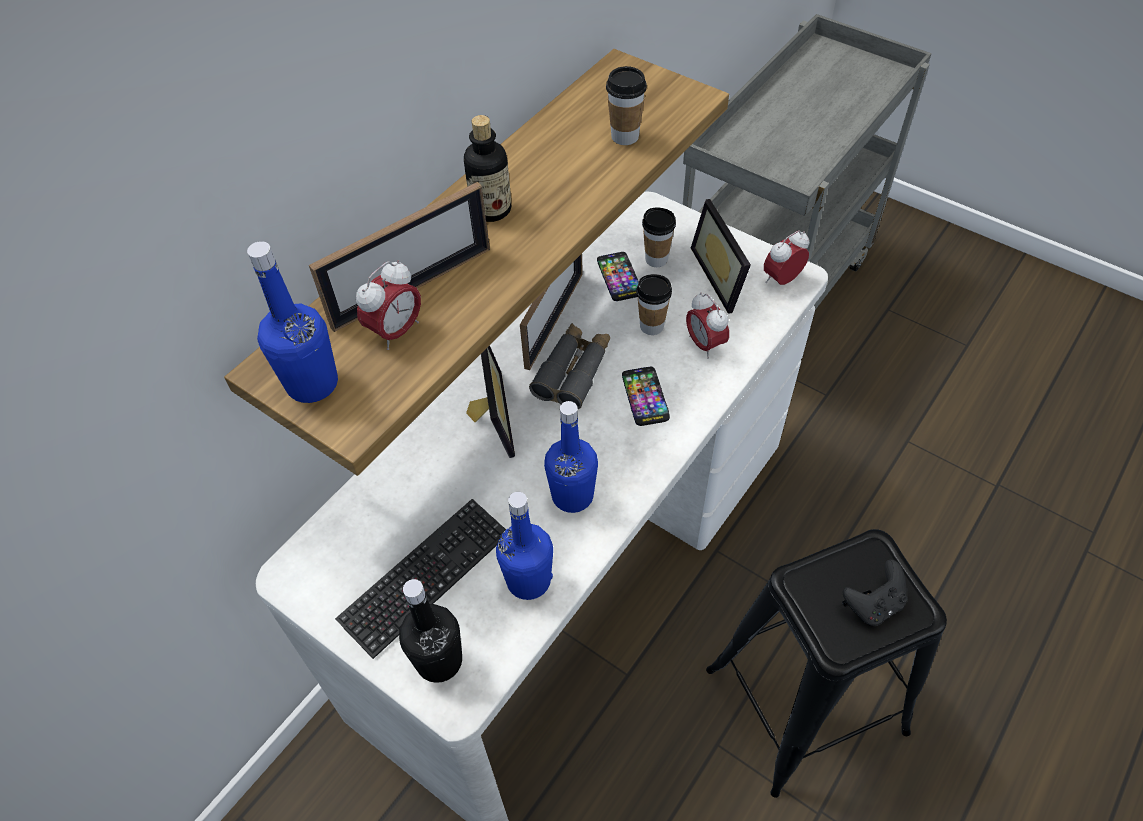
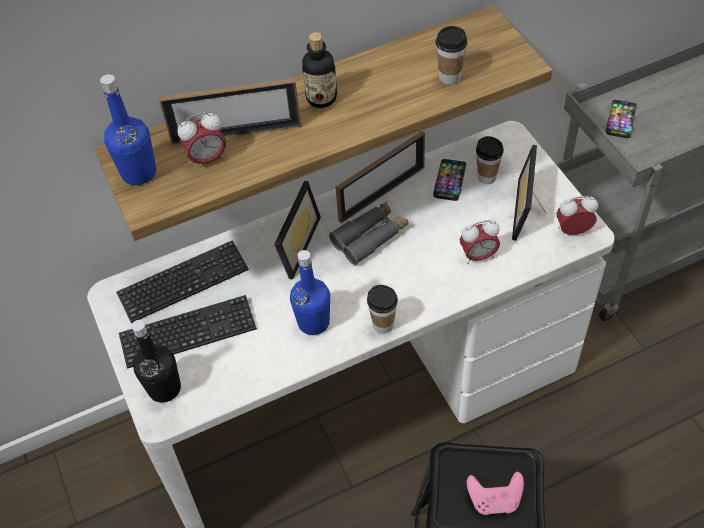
camera: 30 degrees right, 0 degrees up
blue bottle [496,492,553,600] -> none
phone [622,367,670,426] -> phone moved to [606,100,637,138]
cup [637,274,672,335] -> cup moved to [367,285,398,334]
alarm clock [686,292,729,359] -> alarm clock turned 105 degrees counterclockwise [460,220,500,264]
black game controller [843,559,908,626] -> pink game controller [467,472,524,515]
none -> keyboard [116,240,249,323]

